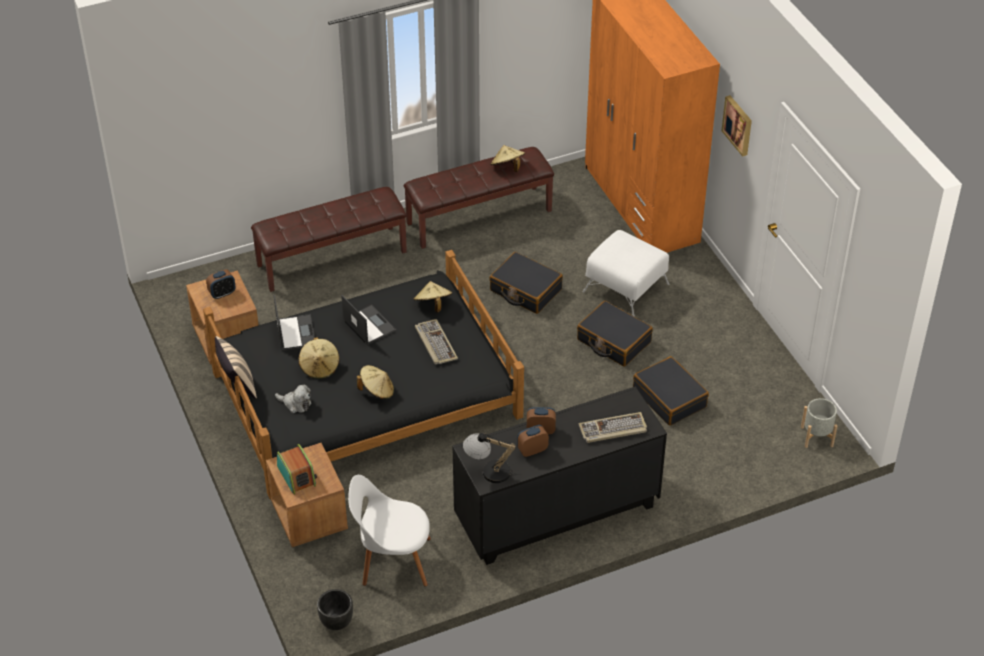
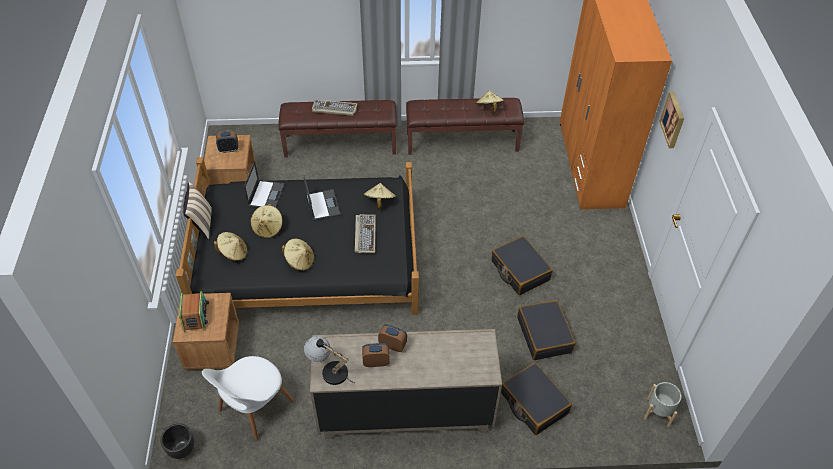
camera: 20 degrees right, 5 degrees up
plush toy [275,384,311,413] -> beige hat [214,232,248,261]
white chair [348,475,431,587] -> white chair turned 75 degrees counterclockwise [202,356,294,441]
black dresser [452,386,667,565] -> beige dresser [310,329,502,439]
black suitcase [489,252,563,314] -> black suitcase moved to [501,362,572,435]
keyboard [579,412,647,443] -> keyboard moved to [312,100,358,116]
white ottoman [583,230,669,317] -> none

